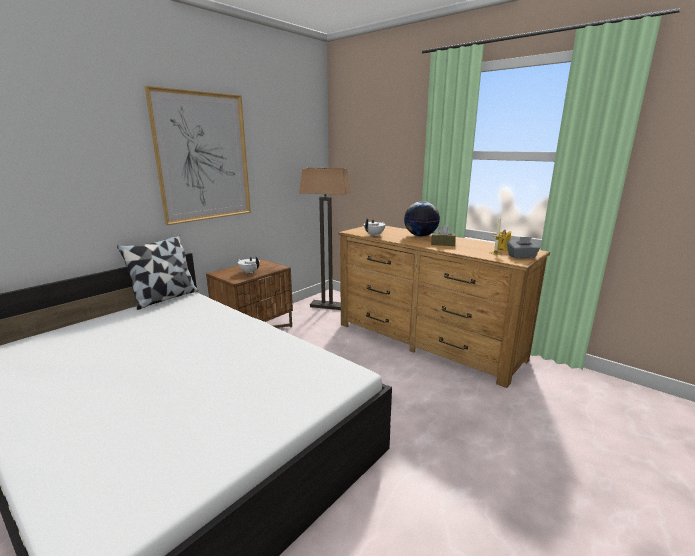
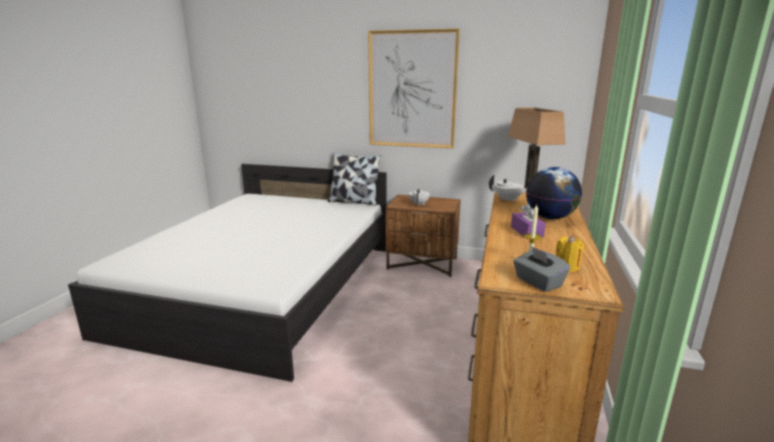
camera: 65 degrees right, 0 degrees up
brown tissue box [431,225,456,246] -> purple tissue box [511,204,546,239]

